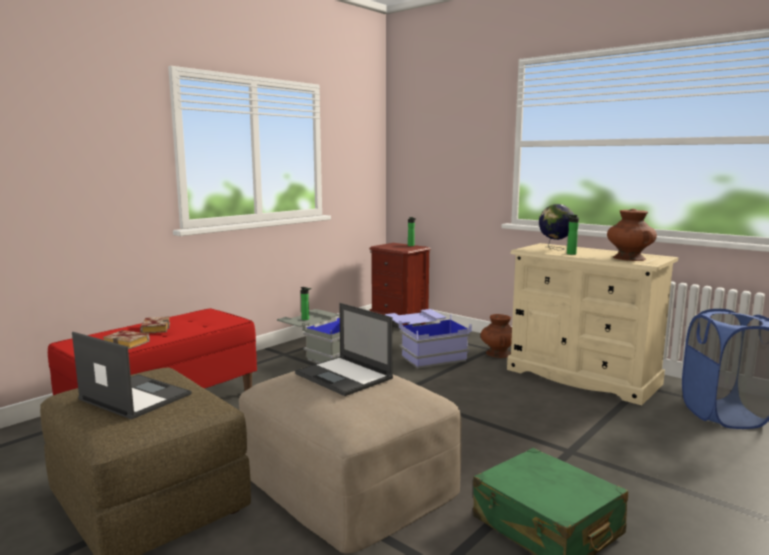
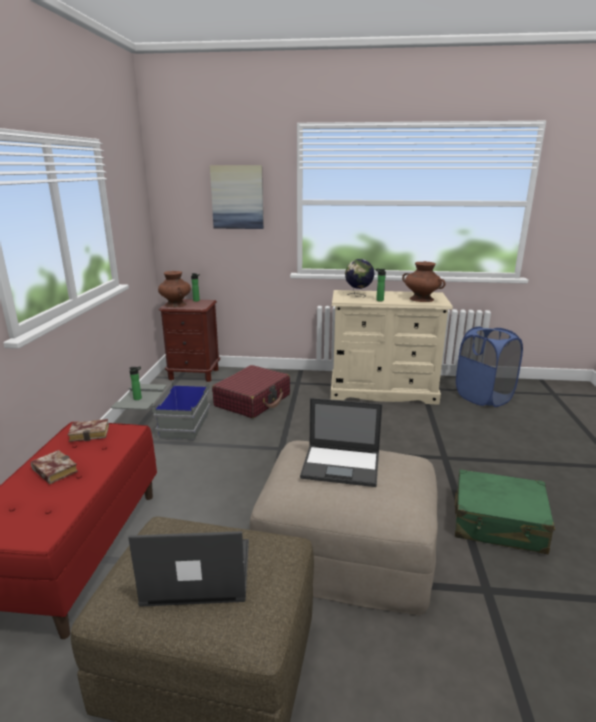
camera: 35 degrees left, 10 degrees up
book [103,330,150,349] -> book moved to [68,419,109,442]
blue storage box [385,309,472,369] -> red suitcase [212,365,290,418]
brown vase [481,314,512,358] -> brown vase moved to [158,271,191,307]
none -> picture [210,165,264,229]

